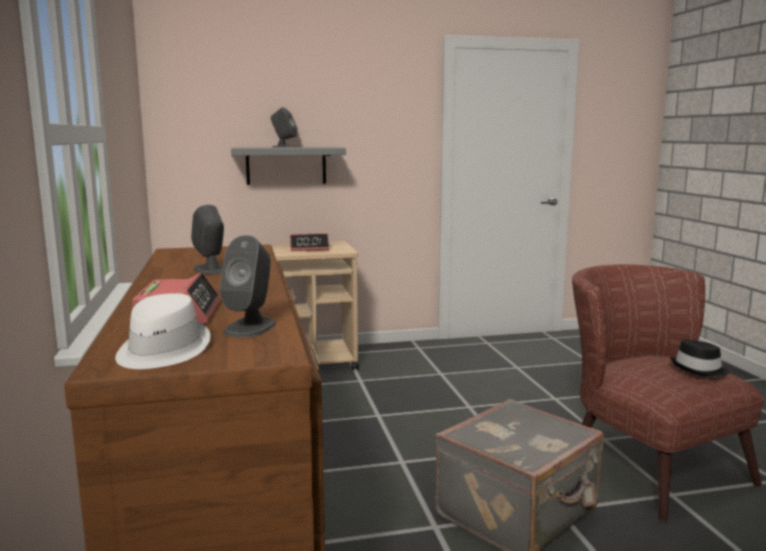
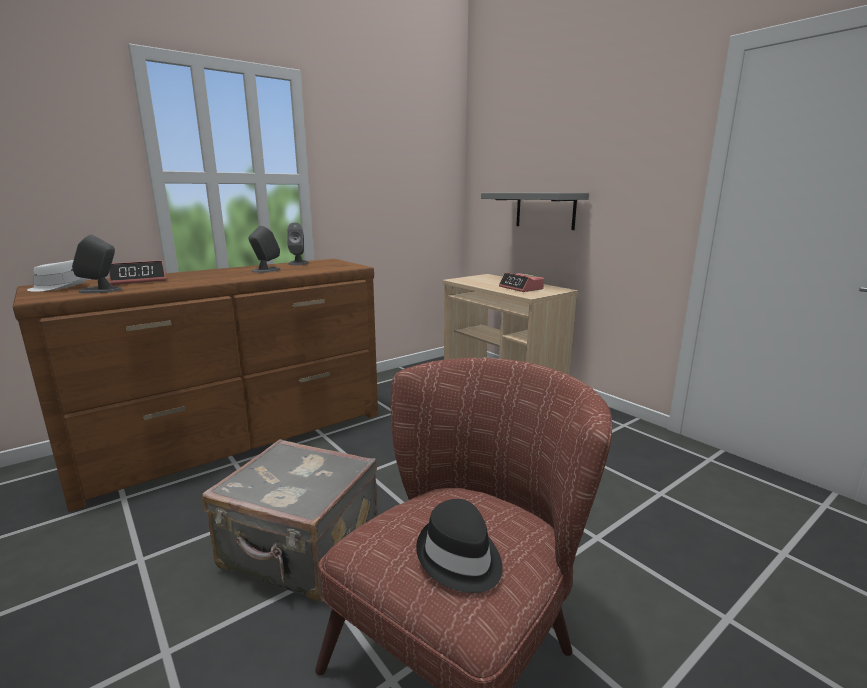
camera: 65 degrees right, 5 degrees up
grey speaker [271,107,298,148] -> grey speaker moved to [287,222,308,265]

